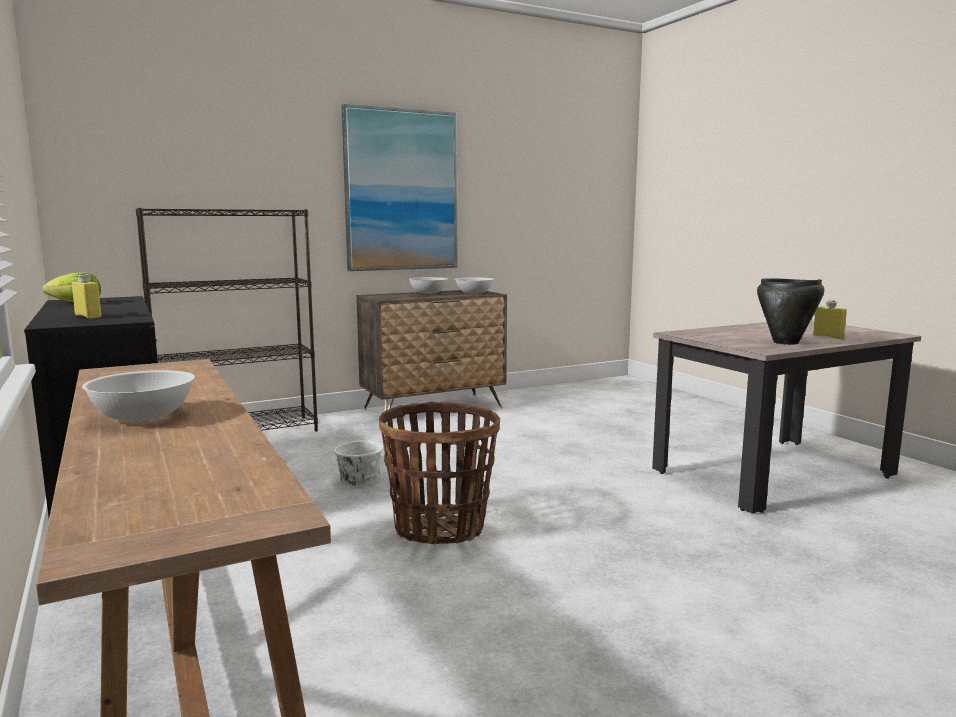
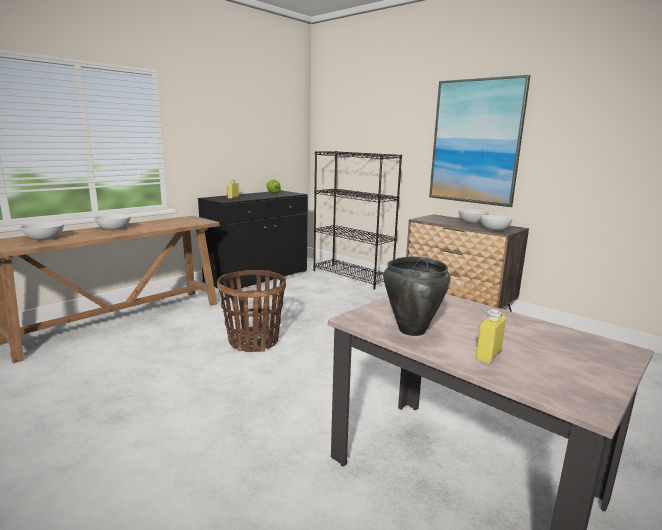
camera: 70 degrees right, 5 degrees up
white bucket [334,423,383,486] -> none
none -> white bowl [19,221,65,240]

